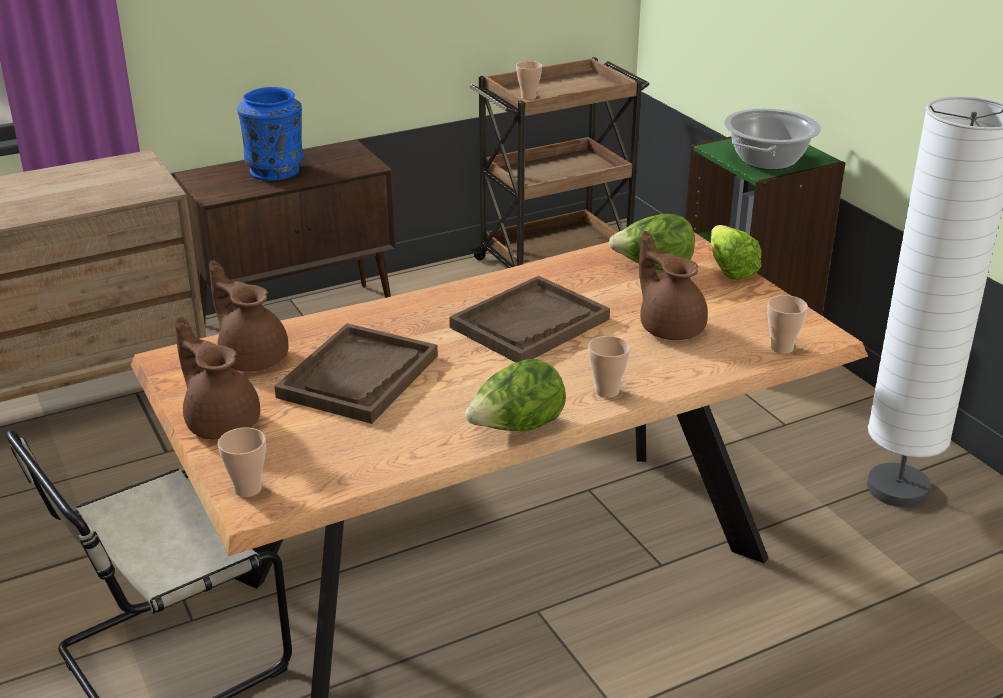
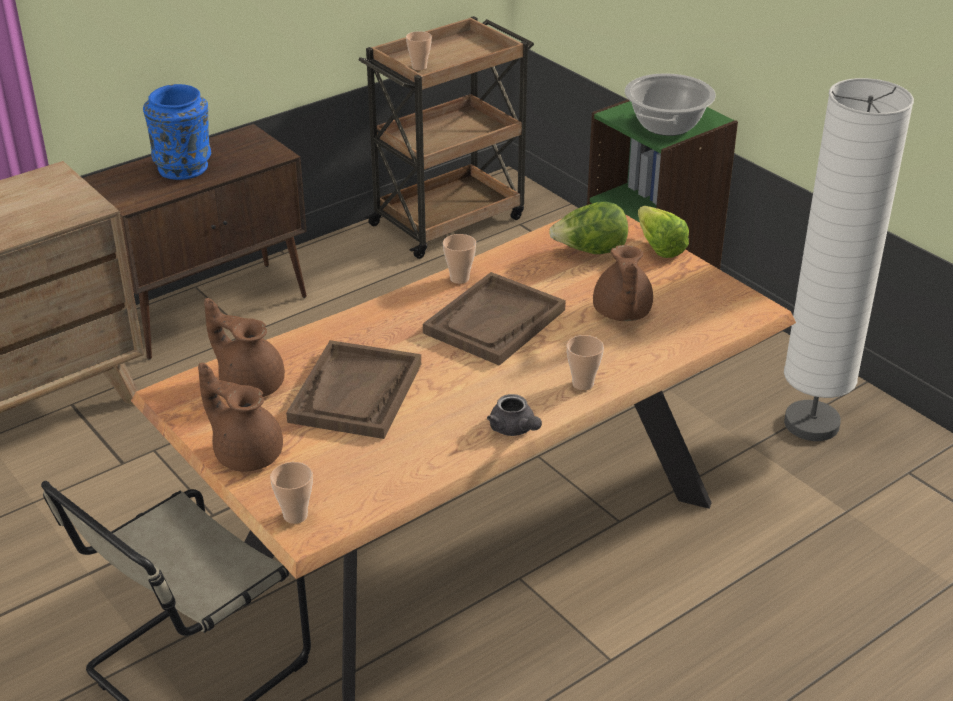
camera: 10 degrees left, 5 degrees up
lettuce [465,359,566,431] -> grey teapot [487,394,542,436]
brown teapot [639,231,708,340] -> brown teapot turned 135 degrees counterclockwise [593,245,653,321]
cup [767,295,808,354] -> cup moved to [443,234,476,284]

